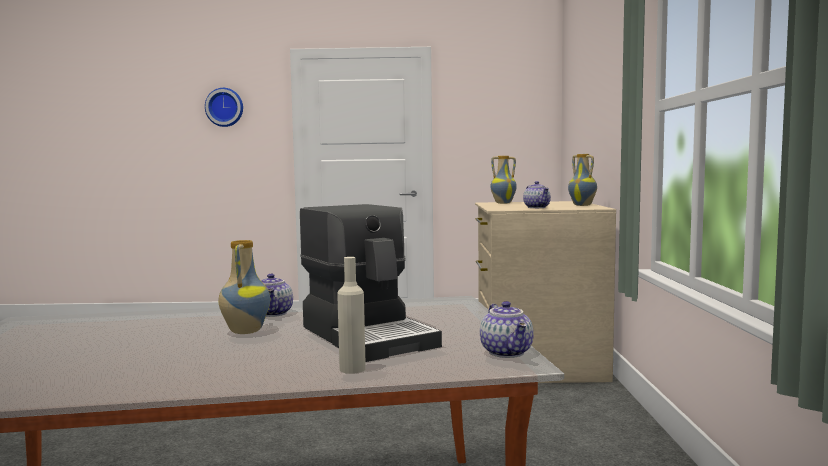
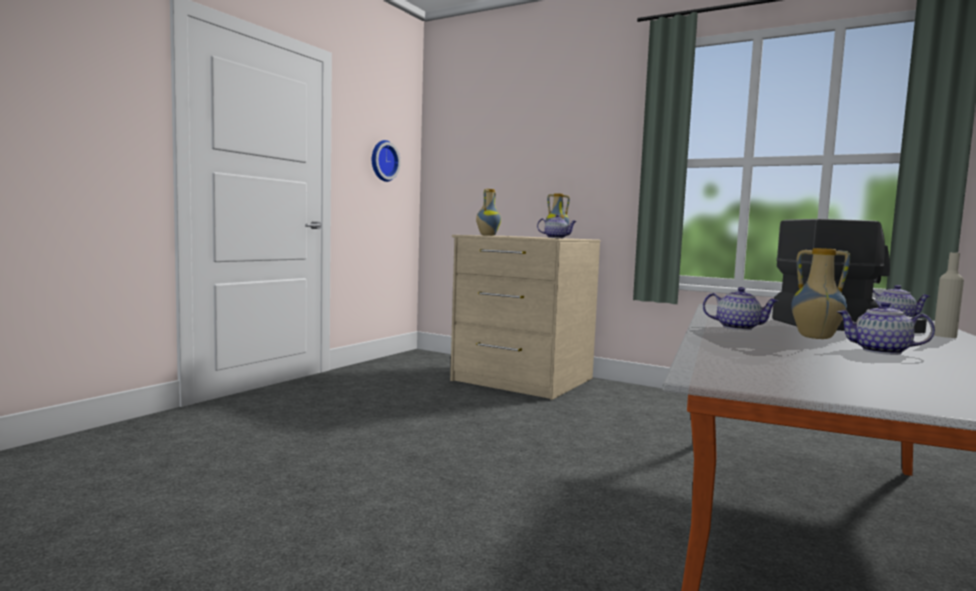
camera: 60 degrees left, 0 degrees up
wall clock [205,88,243,127] -> wall clock moved to [372,140,401,182]
none -> teapot [837,302,935,355]

